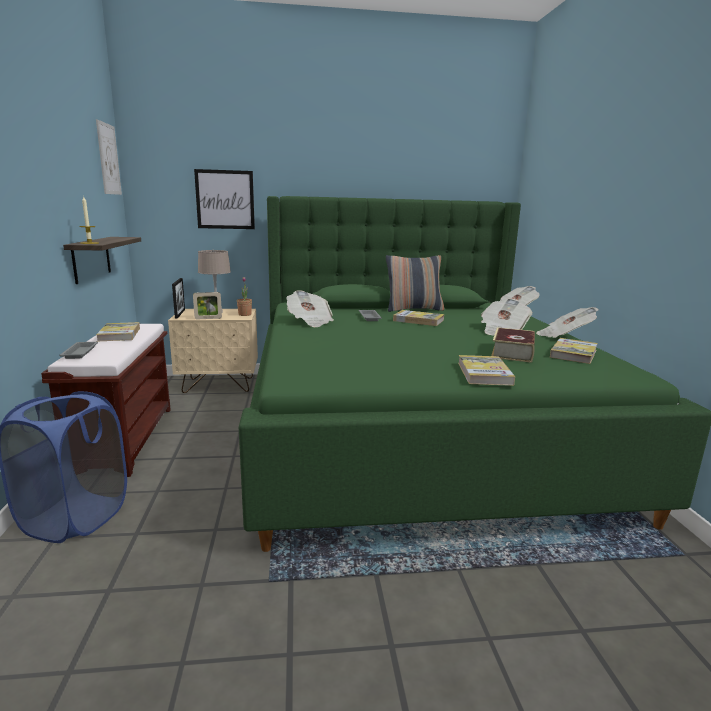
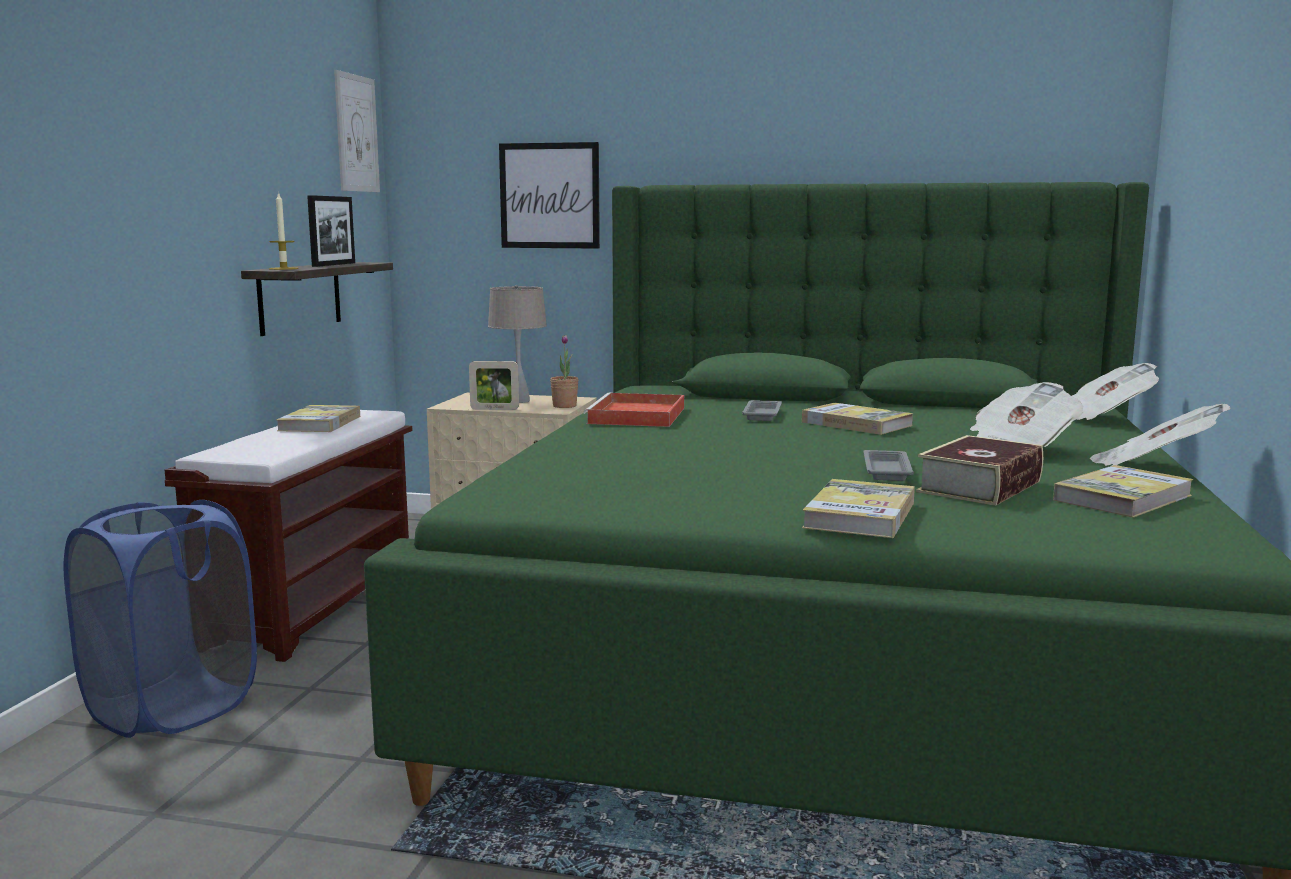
camera: 20 degrees right, 5 degrees down
grey tray [59,342,98,359] -> grey tray moved to [863,450,914,481]
picture frame [172,278,185,319] -> picture frame moved to [307,195,355,267]
newspaper [286,290,334,327] -> red tray [584,392,684,427]
pillow [386,255,444,312] -> none

